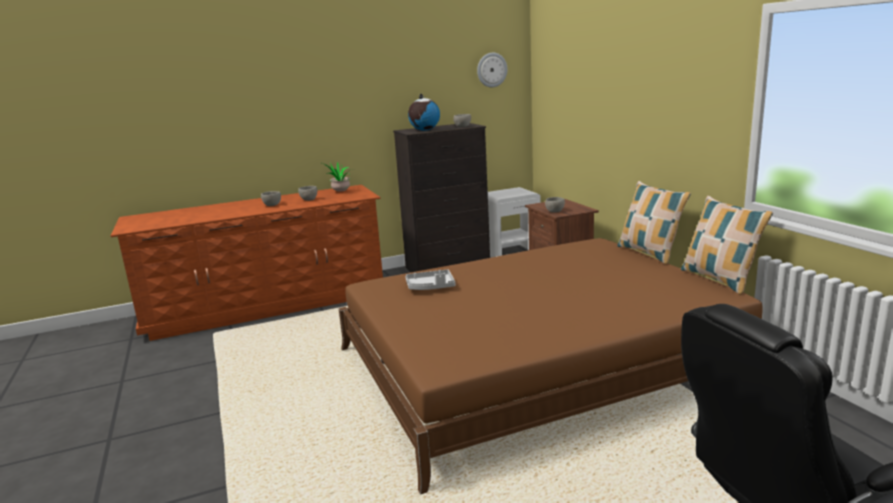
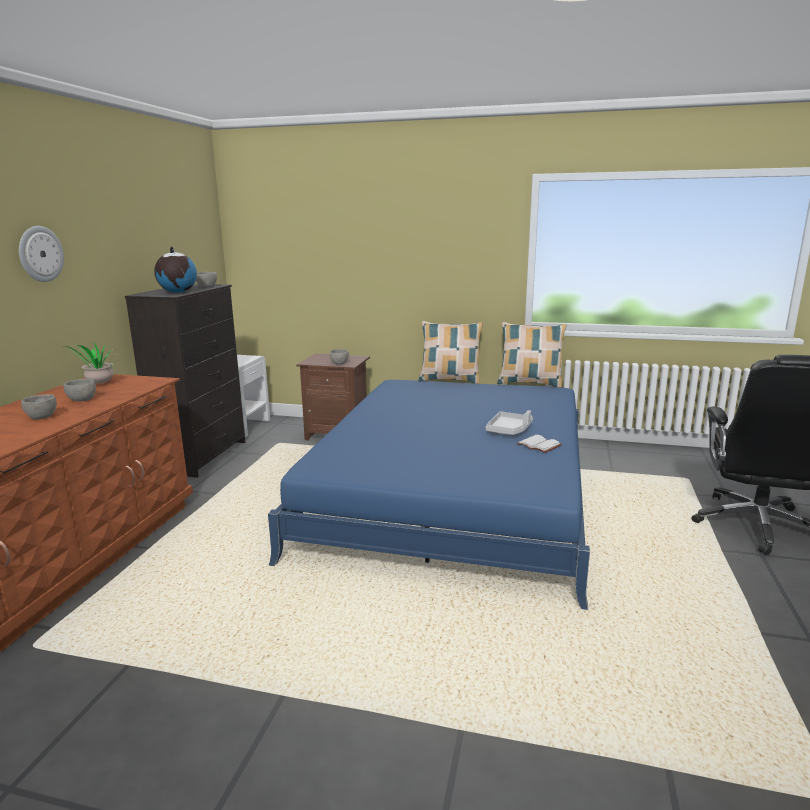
camera: 55 degrees left, 0 degrees up
brown bed [339,238,763,494] -> blue bed [268,380,590,610]
grey tray [405,269,455,290] -> grey tray moved to [486,410,533,435]
wall clock [477,53,507,87] -> wall clock moved to [19,226,64,282]
none -> white book [517,435,562,453]

